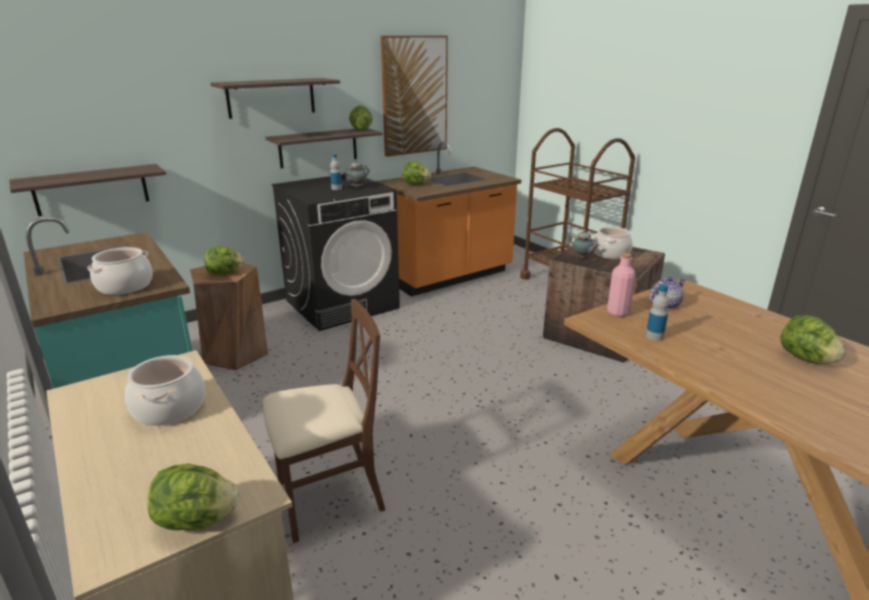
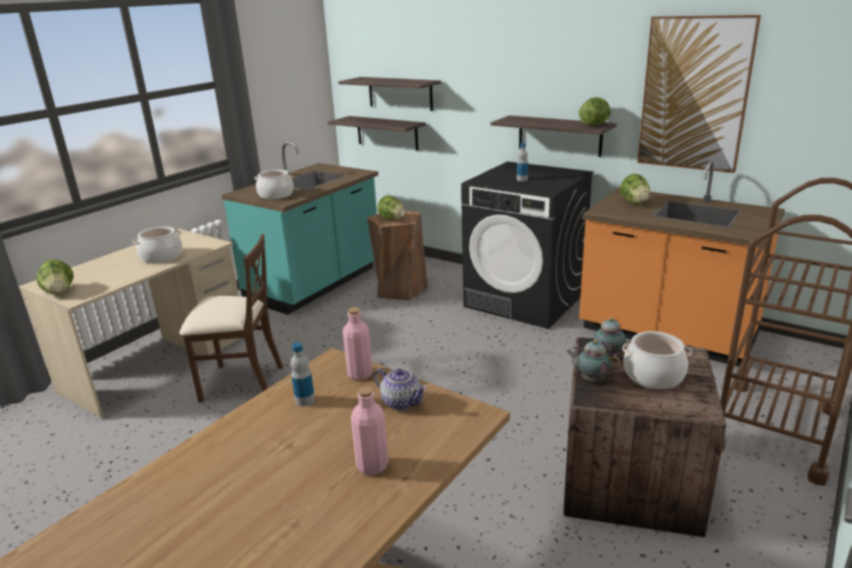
camera: 70 degrees right, 0 degrees up
shelf [211,78,340,119] -> shelf moved to [338,77,441,111]
brown chair [263,299,385,543] -> brown chair turned 45 degrees counterclockwise [180,234,283,402]
teapot [342,160,369,188] -> teapot moved to [566,340,621,381]
lettuce [780,315,846,364] -> none
none -> pink bottle [351,386,389,475]

